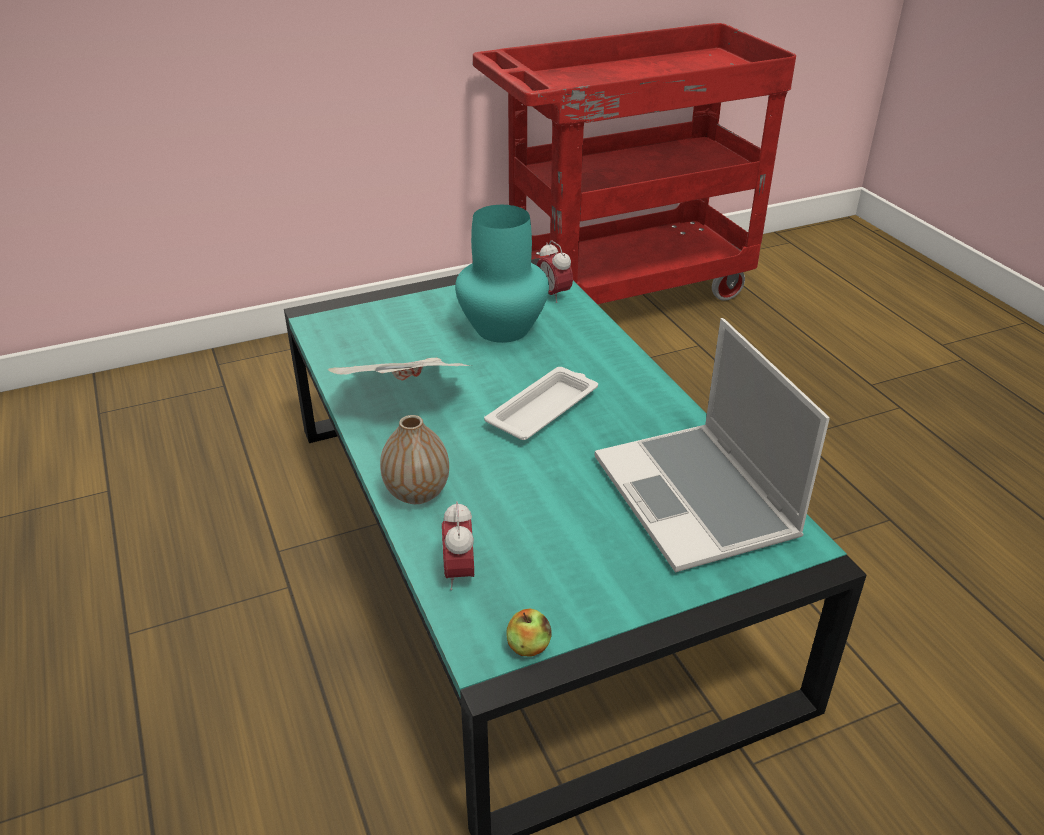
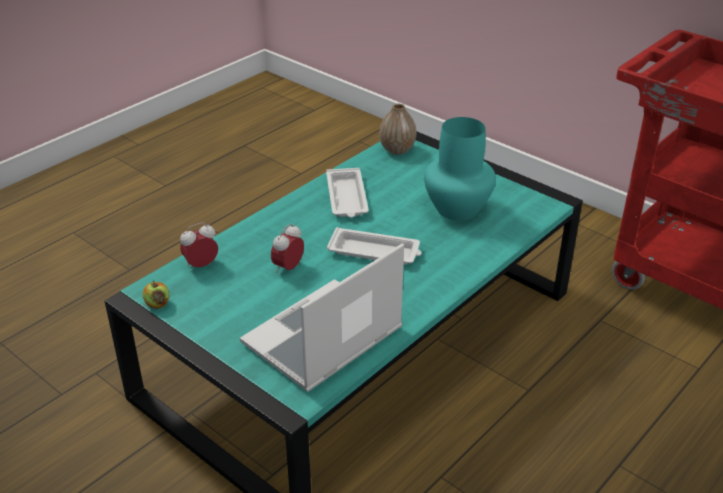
camera: 65 degrees right, 0 degrees up
newspaper [328,358,471,381] -> white tray [326,168,369,218]
vase [380,415,449,504] -> vase moved to [379,104,416,155]
alarm clock [537,241,573,303] -> alarm clock moved to [271,224,304,273]

